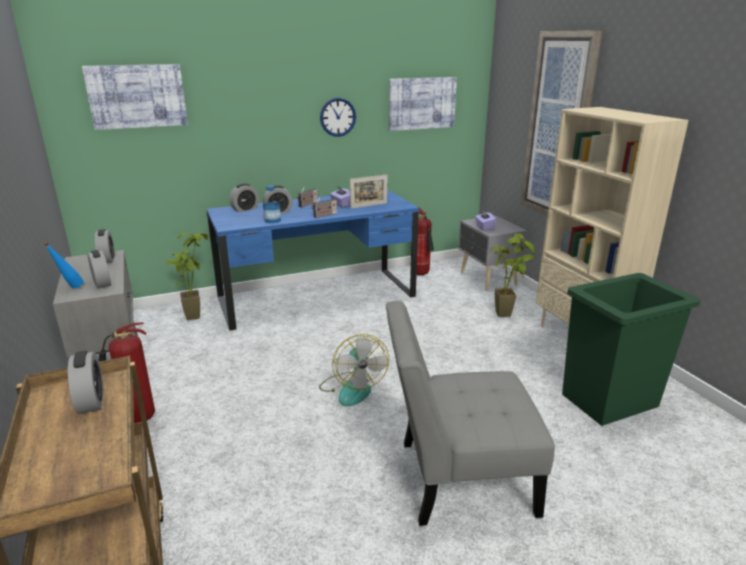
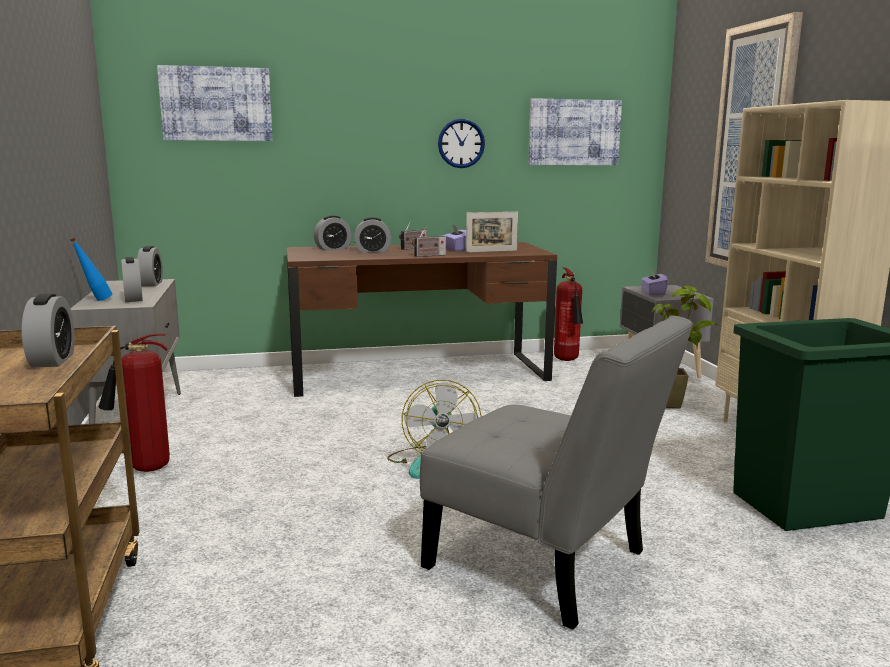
camera: 10 degrees right, 10 degrees down
potted plant [166,233,208,320] -> none
blue desk [206,190,419,331] -> brown desk [287,242,557,397]
bottle [263,185,281,223] -> none
grey chair [386,300,555,526] -> grey chair turned 150 degrees counterclockwise [420,316,693,630]

